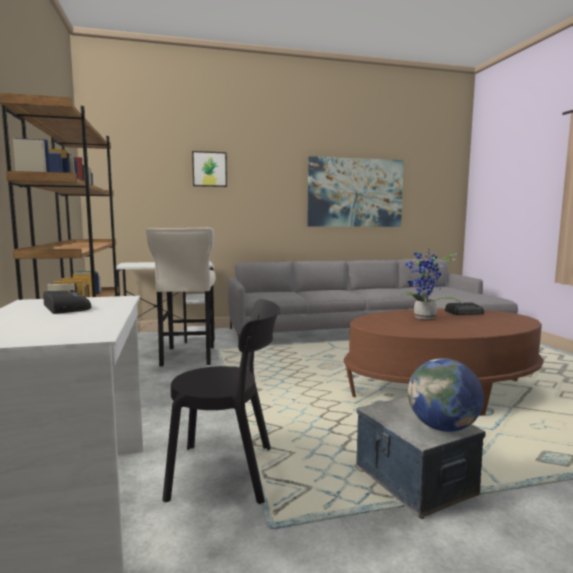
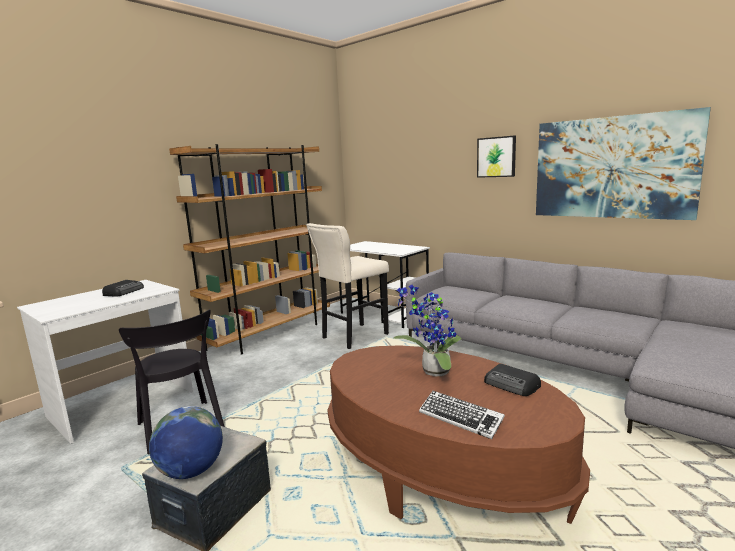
camera: 55 degrees right, 5 degrees up
picture [192,151,227,187] -> picture moved to [477,136,516,178]
none -> keyboard [419,391,505,439]

